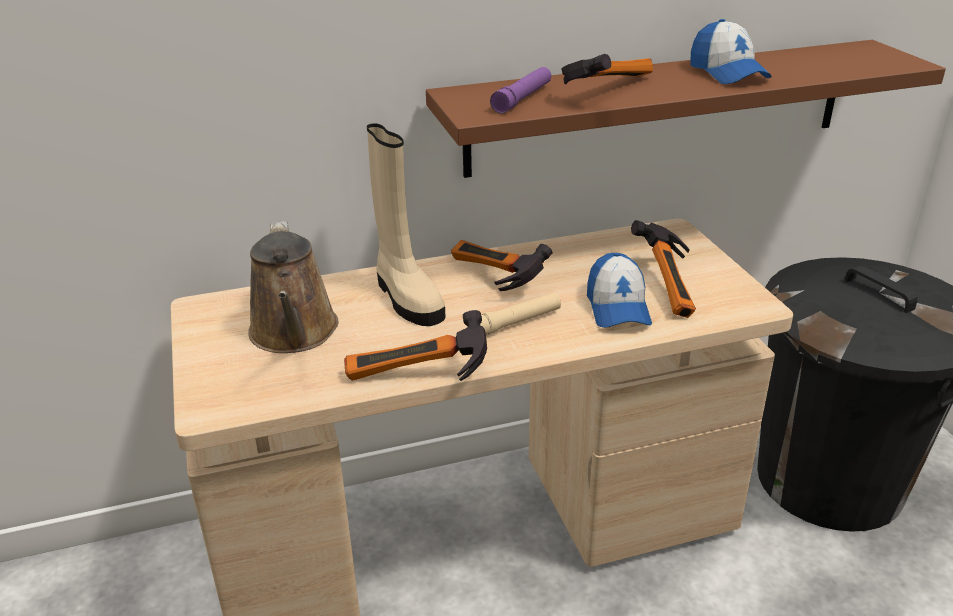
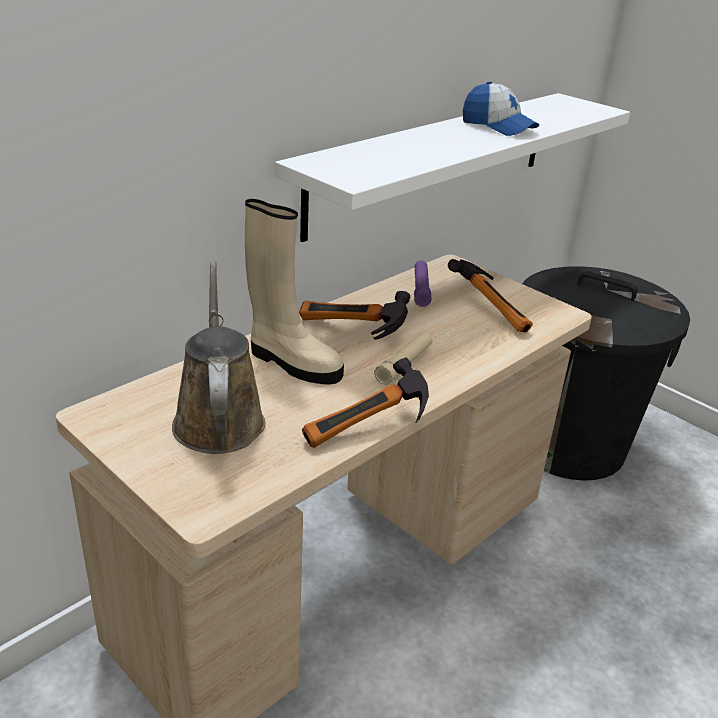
camera: 30 degrees left, 0 degrees up
brown watering can [248,221,339,353] -> brown watering can turned 150 degrees counterclockwise [172,261,266,454]
brown shelf [426,40,946,178] -> white shelf [275,93,630,242]
purple flashlight [490,67,551,113] -> purple flashlight moved to [414,260,432,307]
hammer [562,54,653,84] -> none
cap [587,253,652,328] -> none

